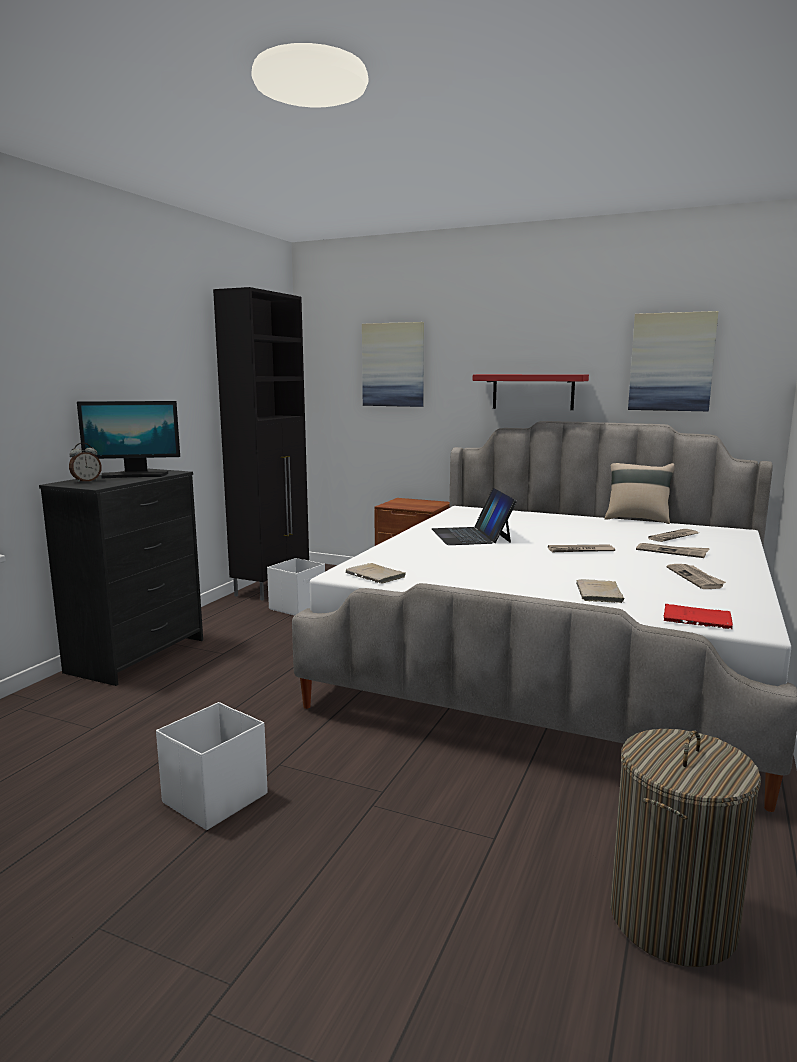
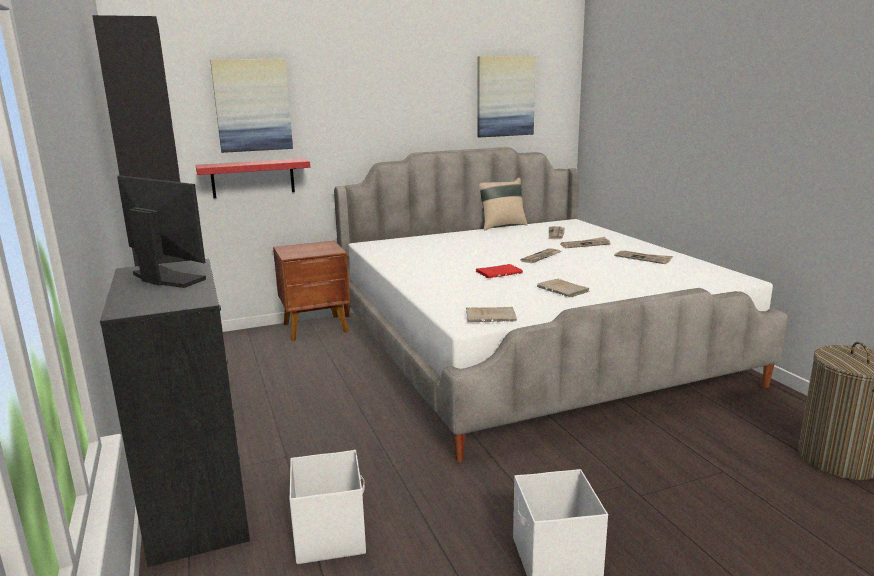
camera: 45 degrees left, 5 degrees up
alarm clock [69,443,102,483] -> none
monitor [77,401,180,479] -> monitor turned 90 degrees counterclockwise [117,175,206,288]
white storage box [267,558,325,616] -> white storage box moved to [290,450,366,564]
laptop [432,488,517,545] -> none
red shelf [473,374,589,410] -> red shelf moved to [196,158,310,198]
beige book [576,579,625,603] -> beige book moved to [537,279,589,298]
red book [664,604,733,629] -> red book moved to [476,264,523,278]

